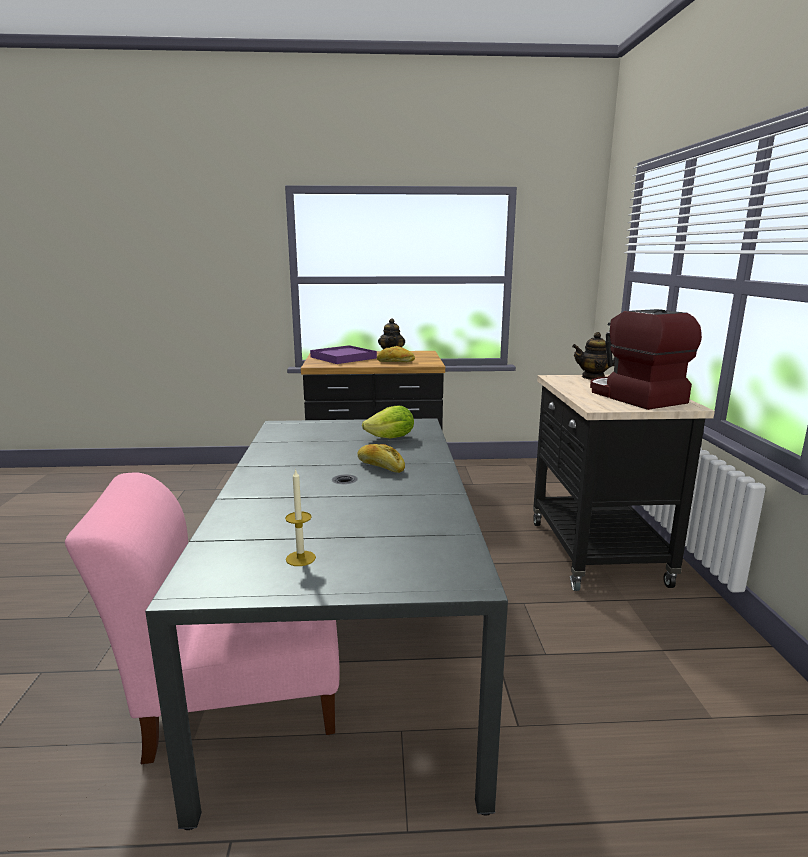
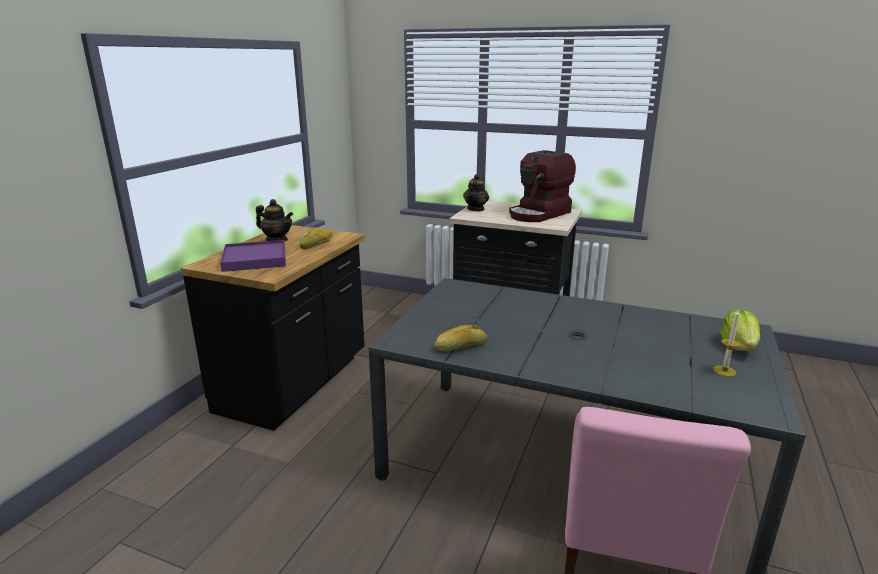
camera: 65 degrees left, 5 degrees up
bread [357,444,405,473] -> bread moved to [434,325,487,351]
lettuce [362,405,414,438] -> lettuce moved to [720,309,760,351]
coffee machine [590,309,702,410] -> coffee machine turned 45 degrees counterclockwise [509,150,576,222]

